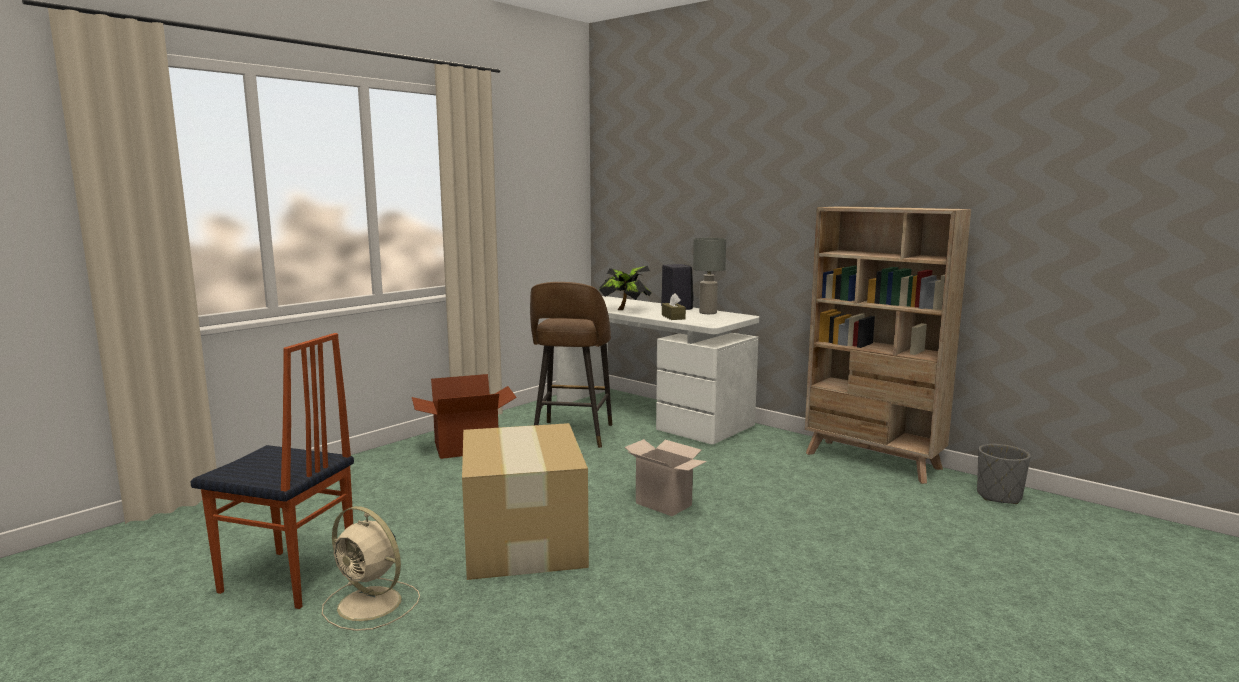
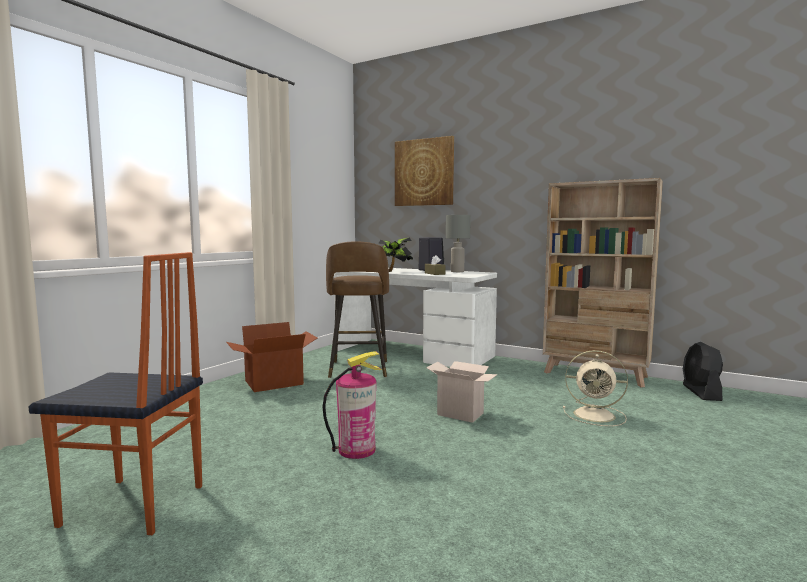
camera: 10 degrees left, 5 degrees down
beige fan [322,506,420,631] -> beige fan moved to [563,350,628,426]
cardboard box [462,423,589,580] -> fire extinguisher [323,351,382,459]
grey planter [977,444,1031,504] -> black fan [683,342,723,401]
none -> picture [395,136,454,206]

